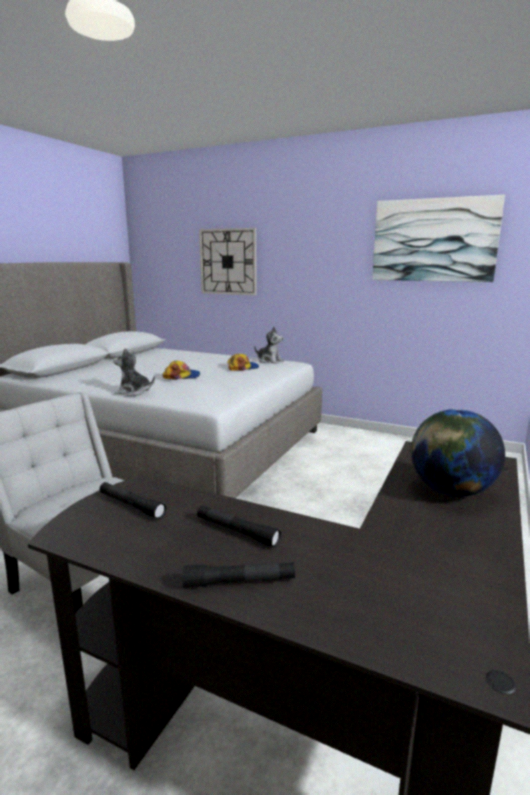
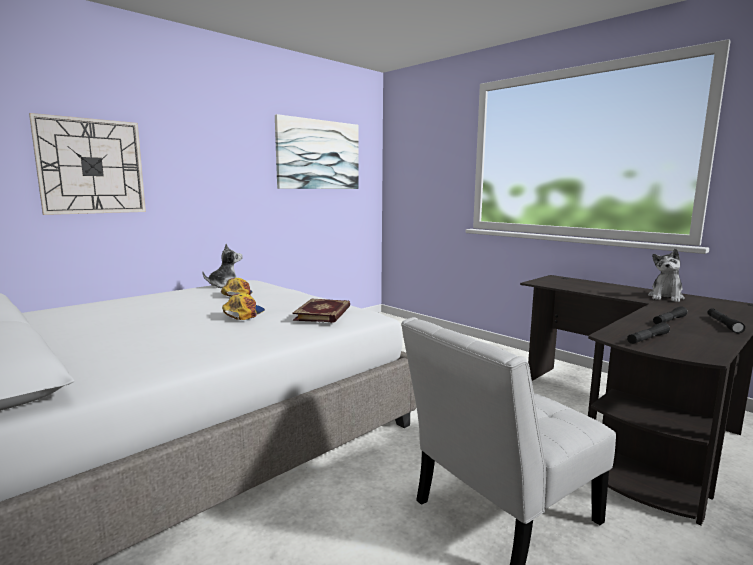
camera: 70 degrees left, 5 degrees down
plush toy [113,348,155,396] -> plush toy moved to [648,249,685,302]
globe [411,409,505,497] -> none
none -> book [293,299,350,323]

